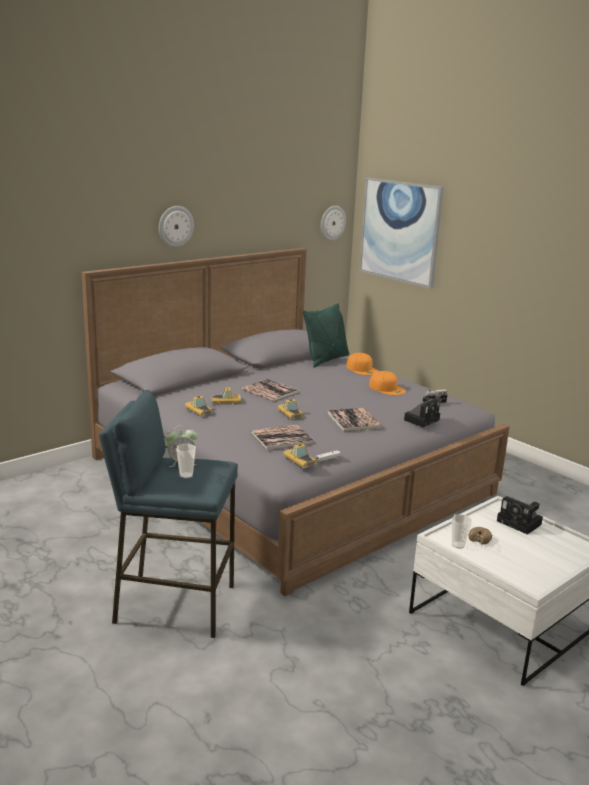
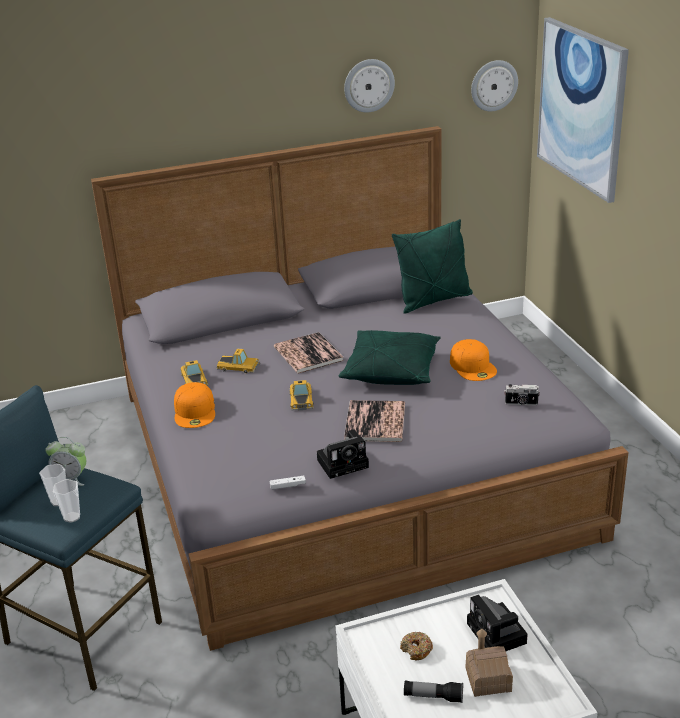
camera: 25 degrees right, 10 degrees up
wall clock [159,206,194,247] -> wall clock moved to [344,59,395,112]
book [251,424,314,450] -> none
toy car [283,444,318,469] -> none
orange cap [346,353,378,375] -> orange cap moved to [174,382,215,428]
camera [404,396,440,427] -> camera moved to [317,429,369,479]
cup [452,514,472,548] -> cup moved to [53,479,80,523]
none -> green pillow [339,330,441,385]
none -> flashlight [404,681,463,703]
none -> toy house [466,629,513,697]

